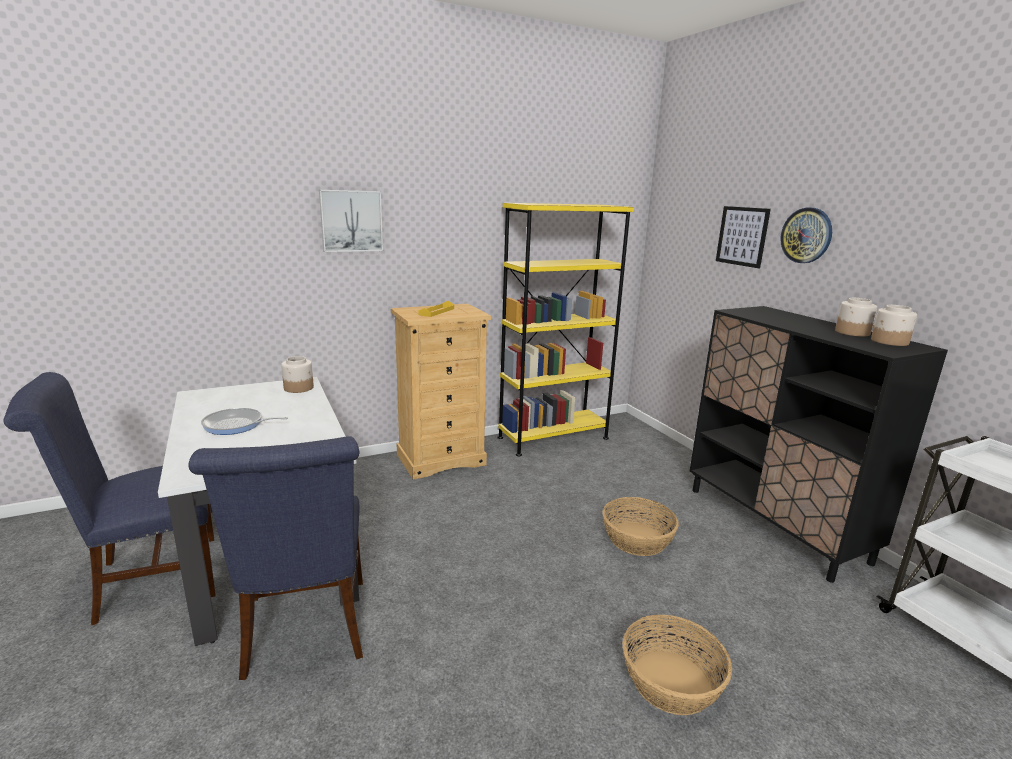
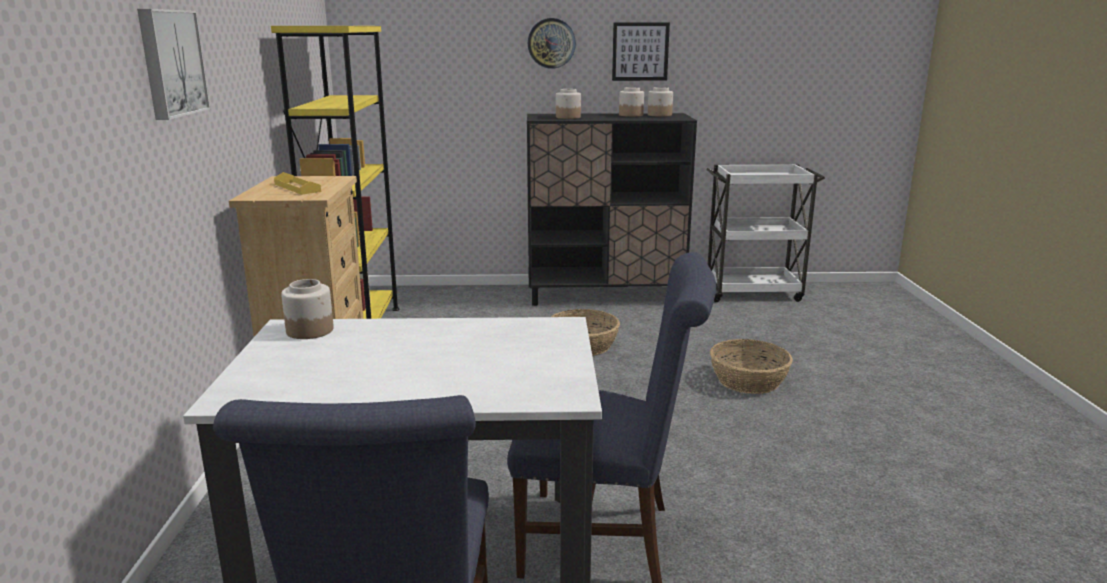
camera: 65 degrees left, 0 degrees up
frying pan [201,408,288,435] -> none
picture [716,206,771,268] -> picture moved to [612,22,670,81]
none -> jar [556,89,581,119]

